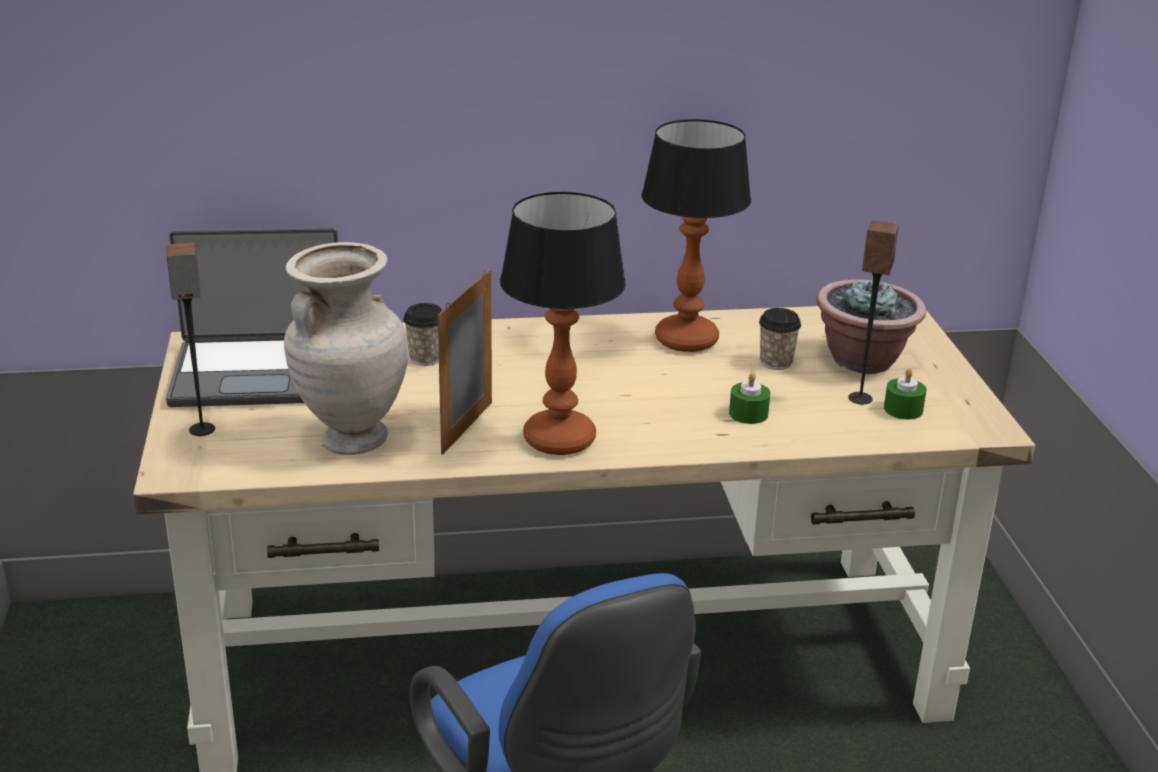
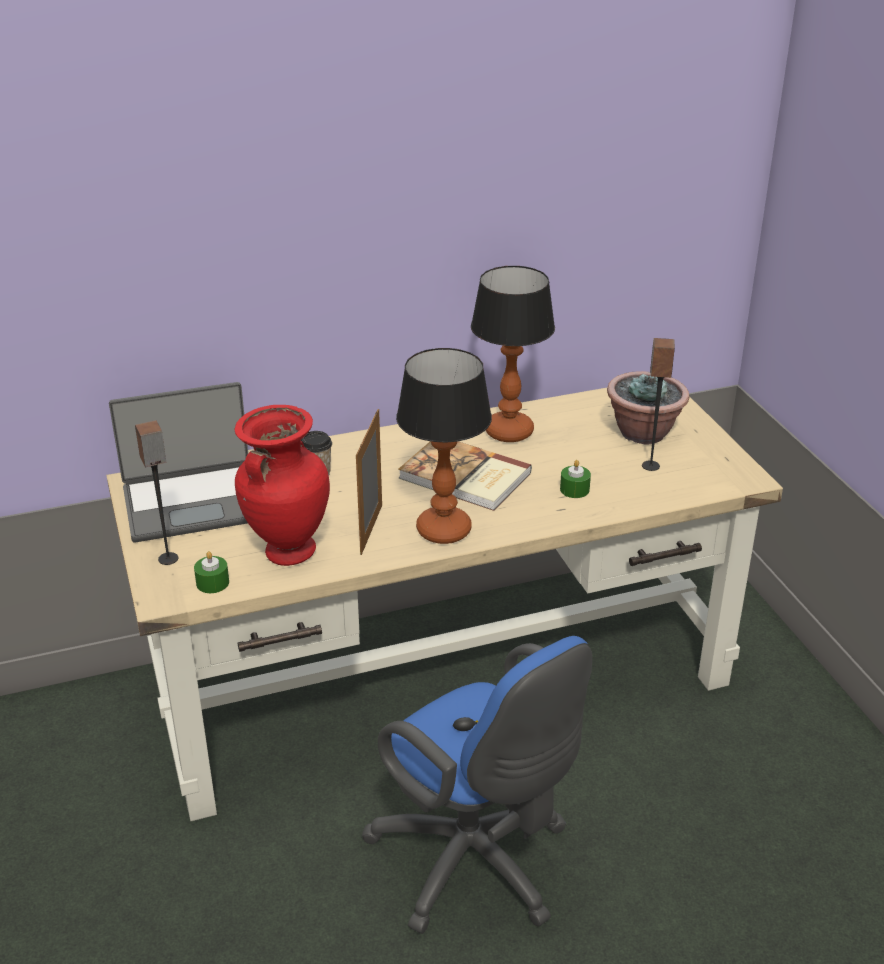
camera: 10 degrees left, 5 degrees up
beige vase [284,242,408,455] -> red vase [234,405,330,566]
cup [759,308,801,370] -> none
green candle [884,368,927,419] -> green candle moved to [194,551,229,593]
none -> book [398,441,532,511]

